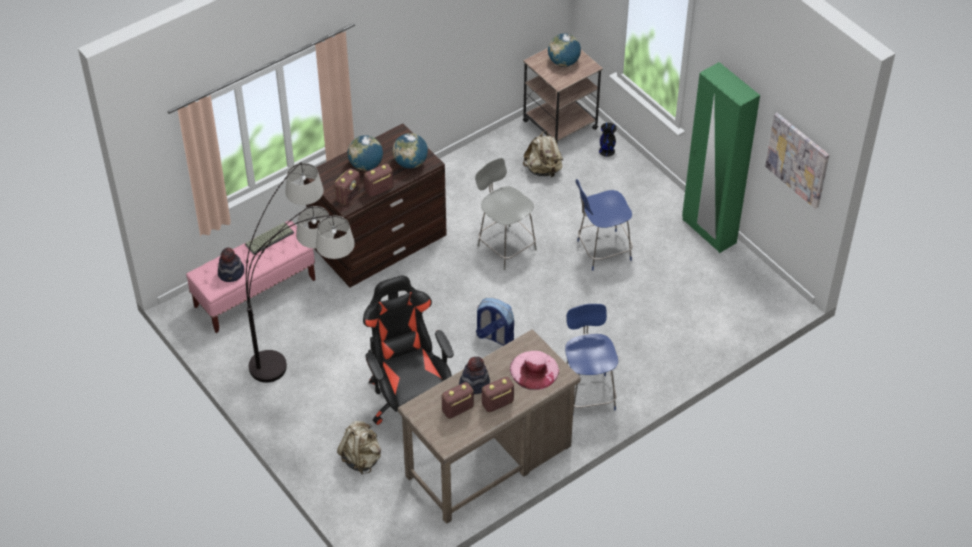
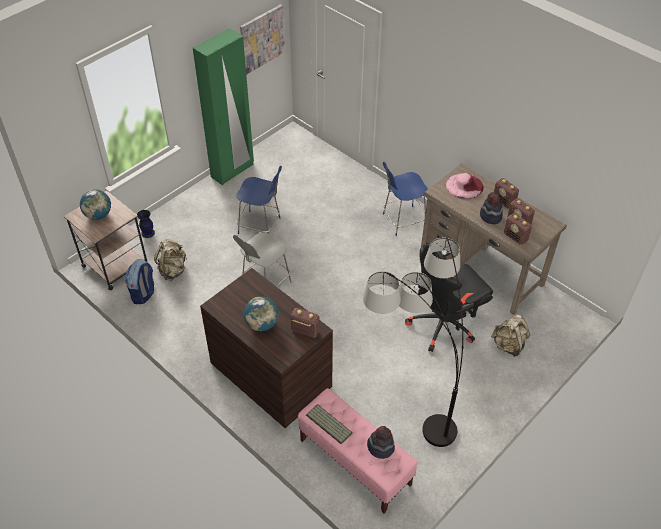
camera: 100 degrees left, 0 degrees up
radio [364,164,394,197] -> radio moved to [504,213,532,245]
globe [392,133,428,169] -> none
backpack [476,298,514,346] -> backpack moved to [125,259,154,304]
blue chair [576,179,633,270] -> blue chair turned 45 degrees counterclockwise [237,166,282,234]

